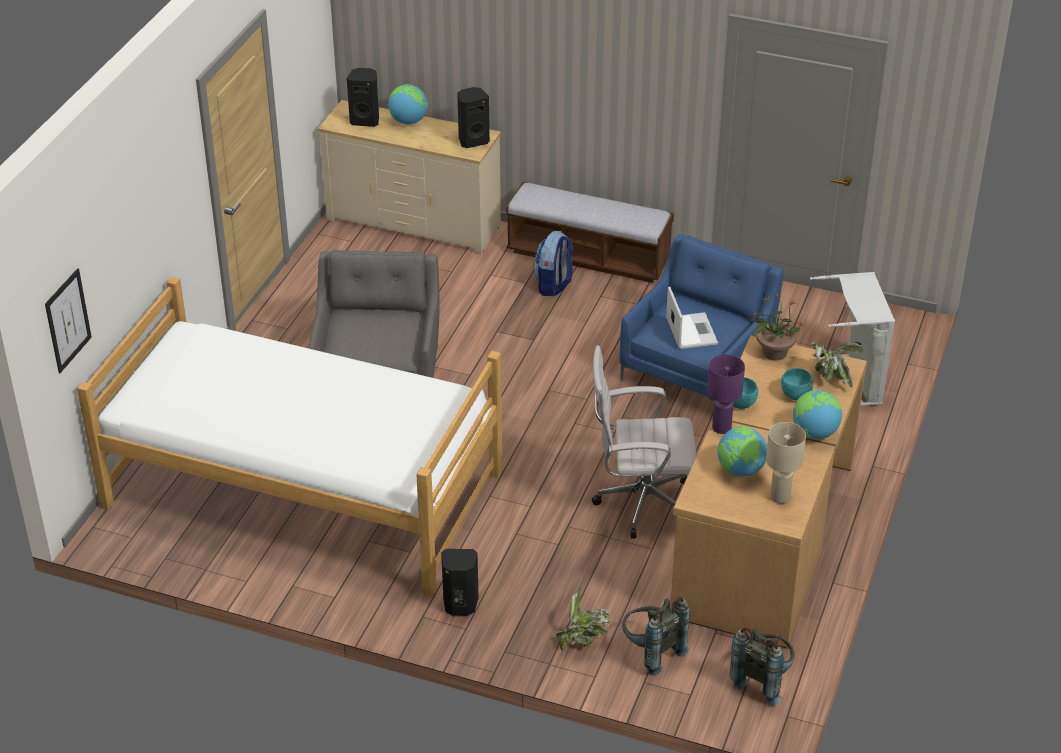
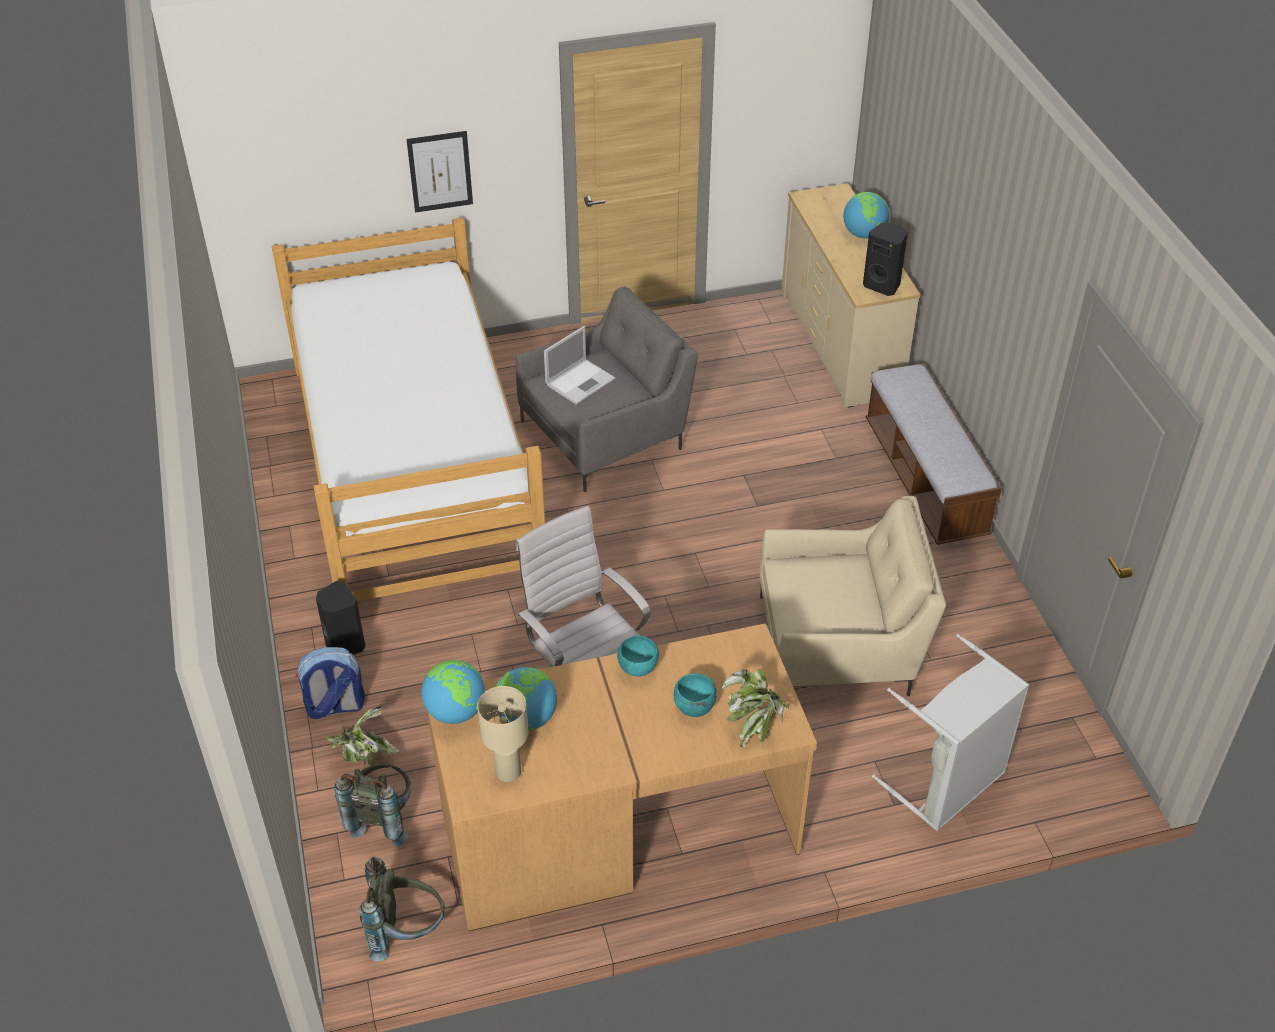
camera: 55 degrees right, 5 degrees up
picture [45,268,92,373] -> picture moved to [406,131,473,213]
black speaker [347,68,379,127] -> none
backpack [534,231,573,296] -> backpack moved to [296,647,365,719]
blue armchair [620,234,784,401] -> beige armchair [759,496,946,696]
laptop [666,287,718,349] -> laptop moved to [544,326,615,405]
purple table lamp [707,354,745,434] -> none
potted plant [750,293,803,361] -> none
globe [793,390,842,439] -> globe moved to [421,660,485,724]

